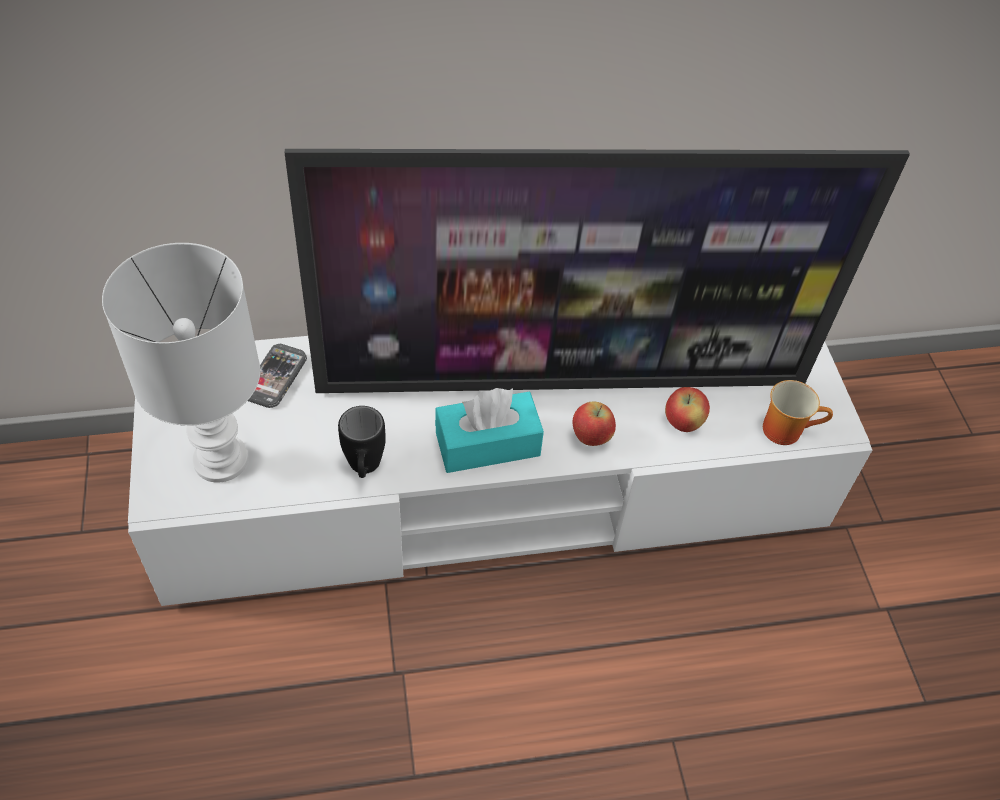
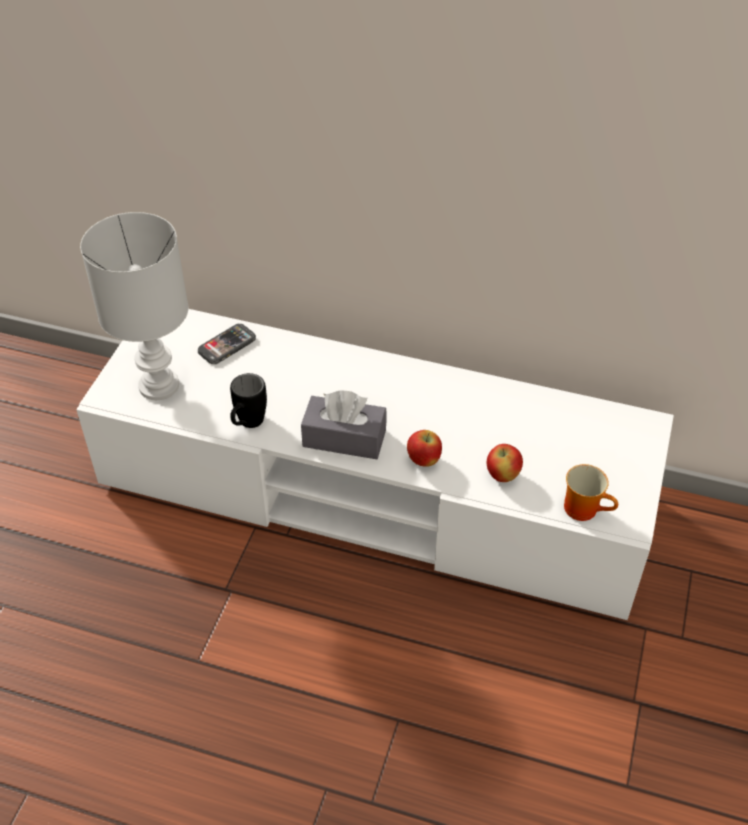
camera: 30 degrees right, 5 degrees down
television [285,149,910,393] -> none
turquoise tissue box [435,388,544,473] -> grey tissue box [301,390,387,459]

